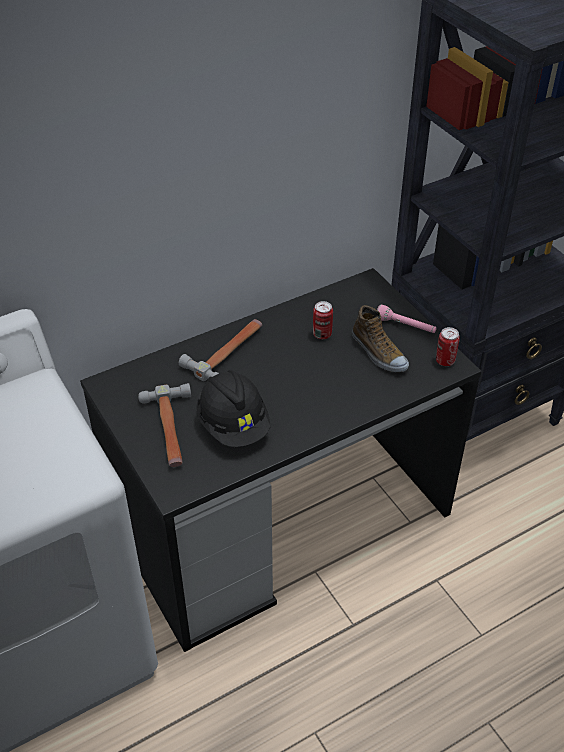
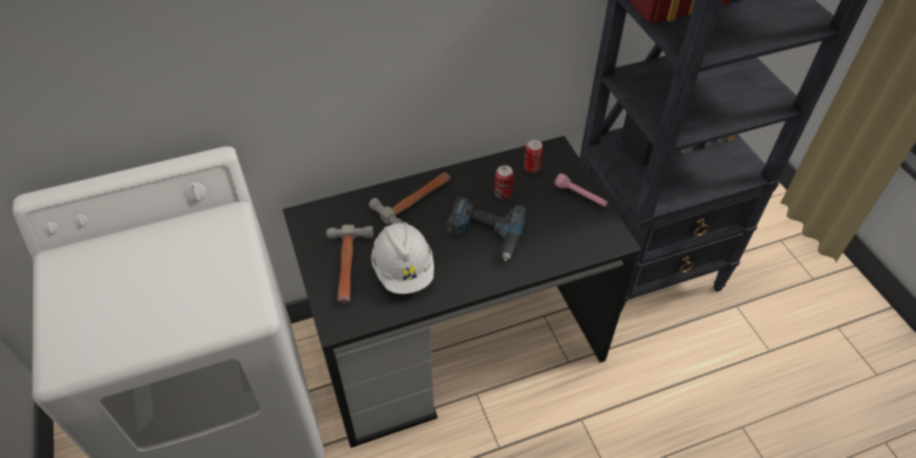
camera: 10 degrees right, 5 degrees up
black hard hat [196,370,271,447] -> white hard hat [371,222,434,294]
shoe [352,305,409,372] -> none
can [436,327,460,366] -> can moved to [524,139,543,173]
none -> power drill [447,197,527,261]

